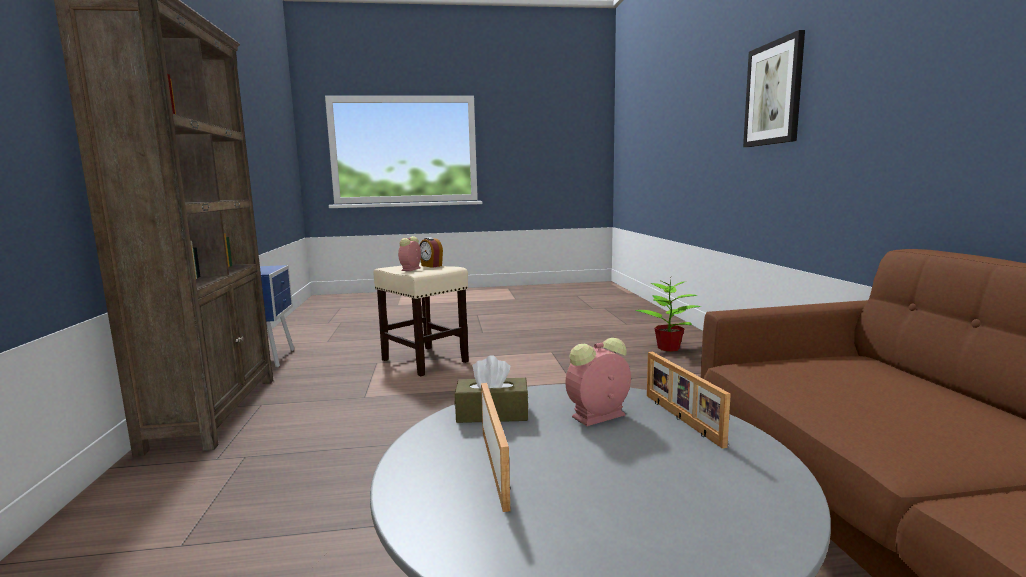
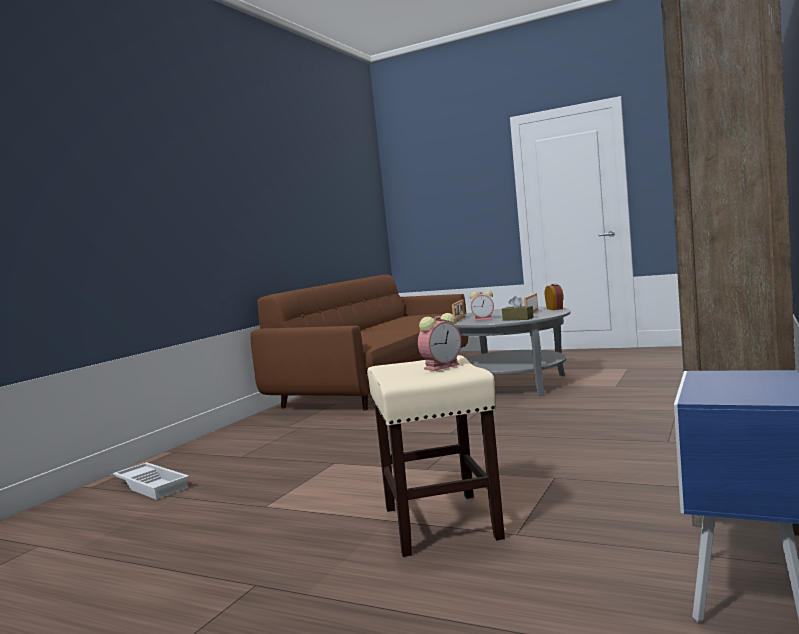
camera: 145 degrees left, 5 degrees down
alarm clock [419,237,443,268] -> alarm clock moved to [545,284,563,310]
potted plant [635,275,701,352] -> white tray [113,462,189,500]
picture [743,30,805,147] -> none

